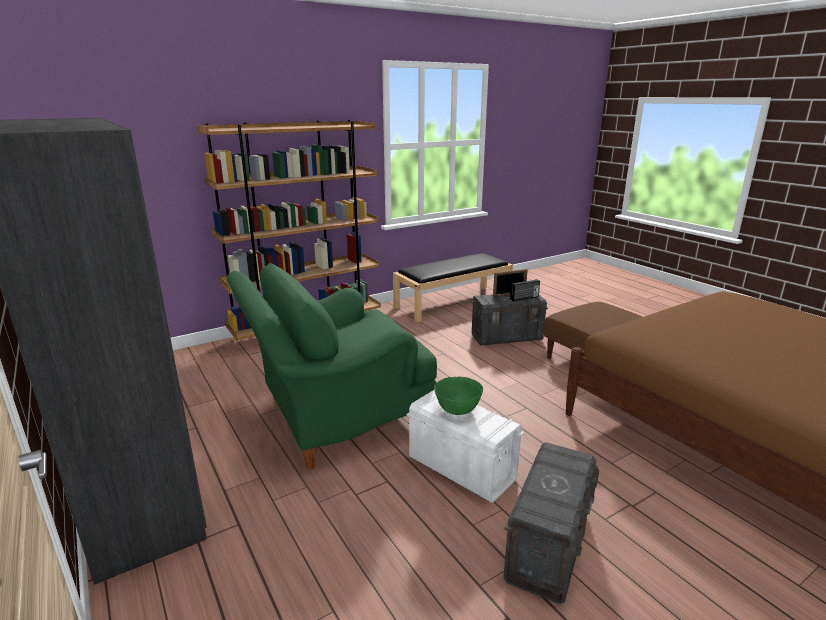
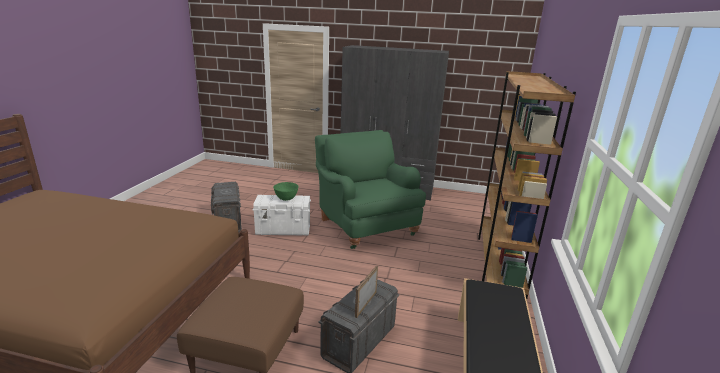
camera: 135 degrees right, 0 degrees up
green armchair [227,263,437,470] -> green armchair turned 45 degrees counterclockwise [315,130,426,249]
radio [510,279,540,301] -> none

